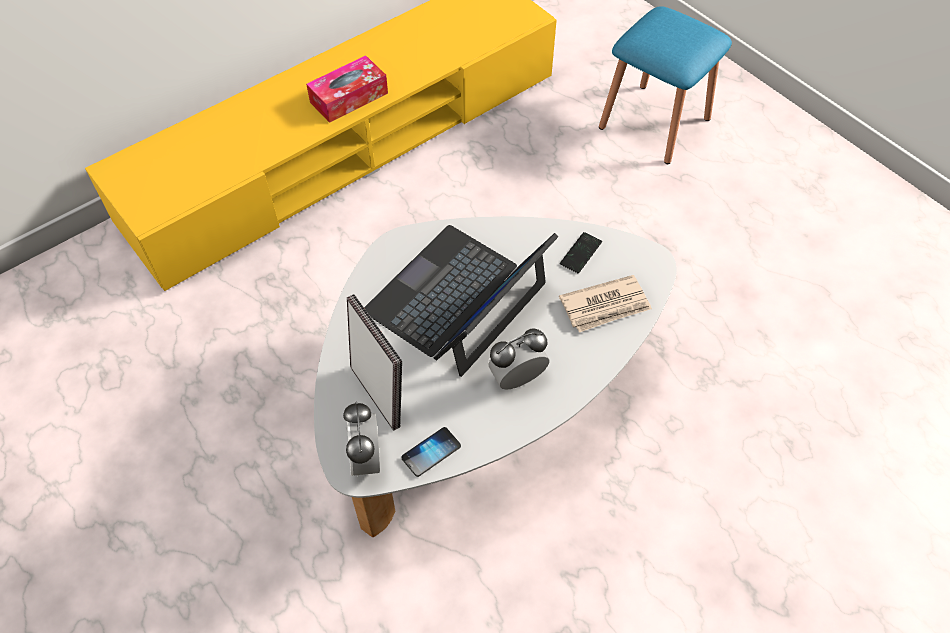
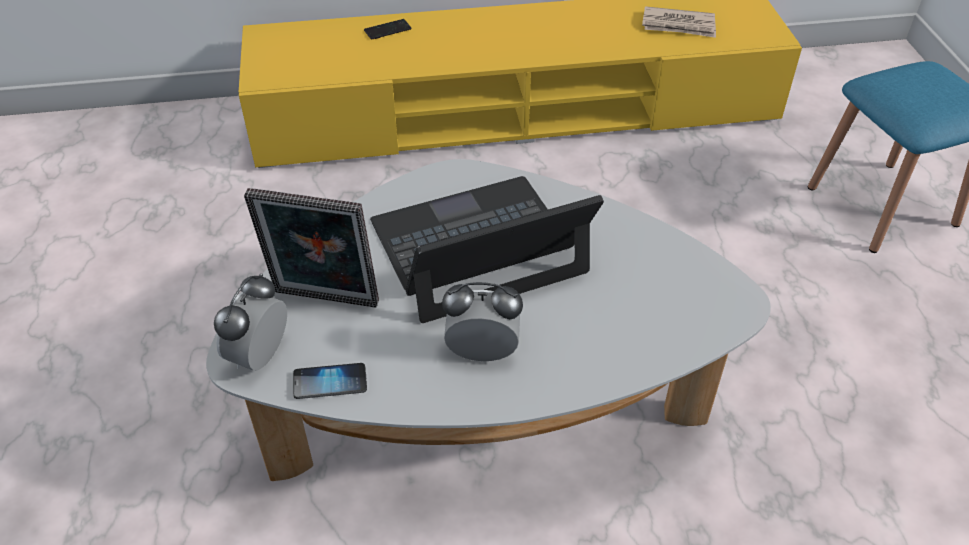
camera: 30 degrees right, 10 degrees down
tissue box [306,55,388,123] -> none
picture frame [347,294,402,431] -> picture frame turned 105 degrees clockwise [244,188,379,308]
newspaper [559,275,652,333] -> newspaper moved to [642,6,716,38]
phone [560,232,602,273] -> phone moved to [364,19,412,40]

